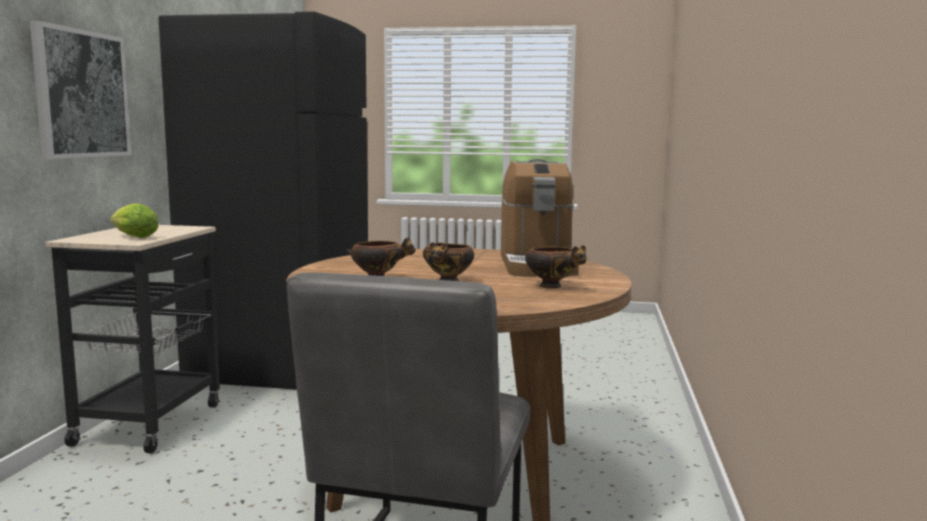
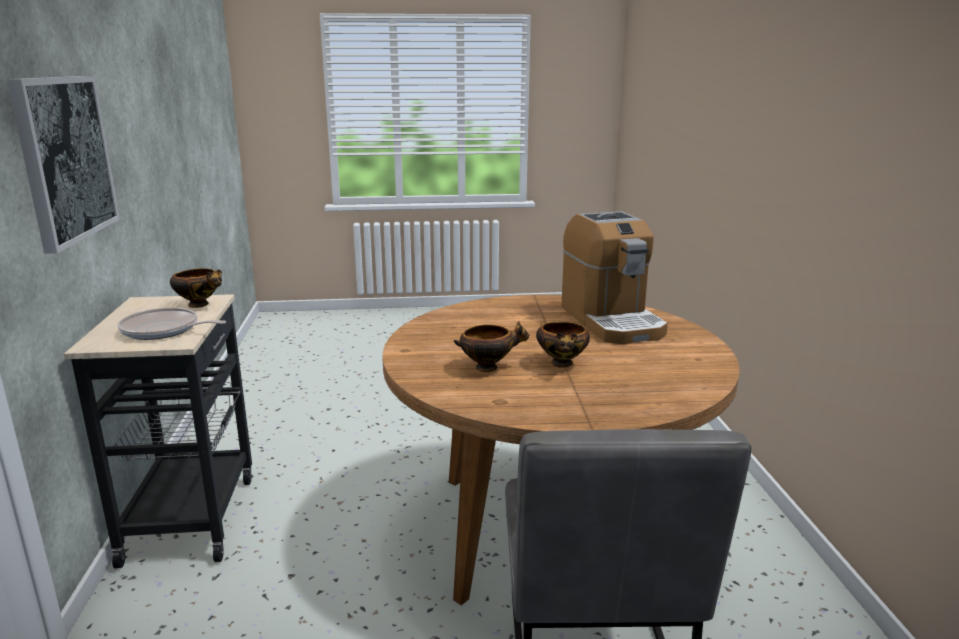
camera: 15 degrees left, 10 degrees up
lettuce [110,204,159,238] -> frying pan [118,307,226,340]
black fridge [159,11,368,390] -> none
bowl [525,245,586,288] -> bowl moved to [170,268,222,308]

